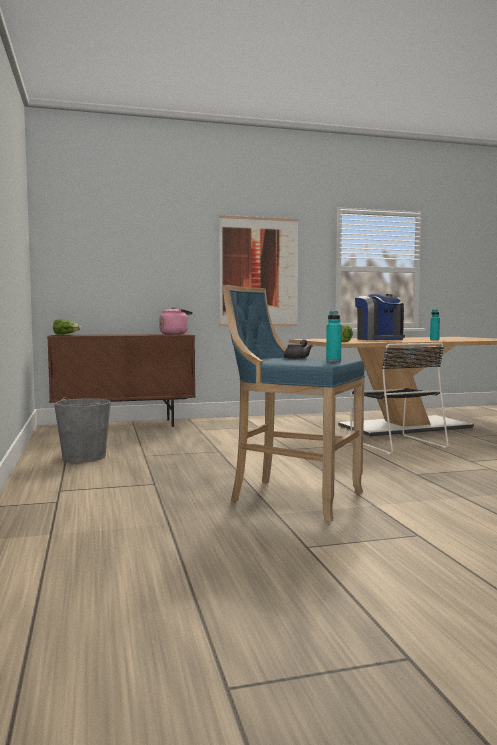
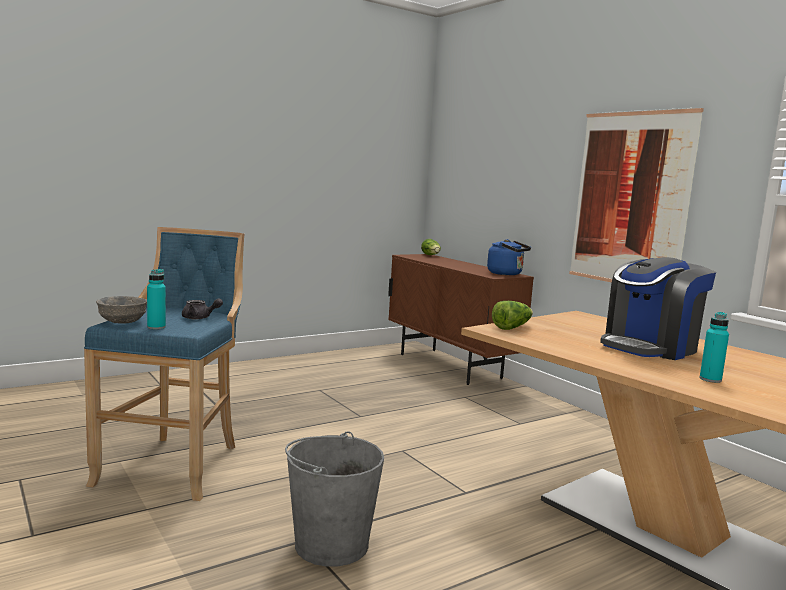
camera: 70 degrees right, 5 degrees up
grey bucket [54,397,111,463] -> grey bucket moved to [285,431,384,567]
pink kettle [159,307,193,334] -> blue kettle [487,239,531,275]
black chair [350,343,449,454] -> none
none -> grey bowl [96,296,147,323]

